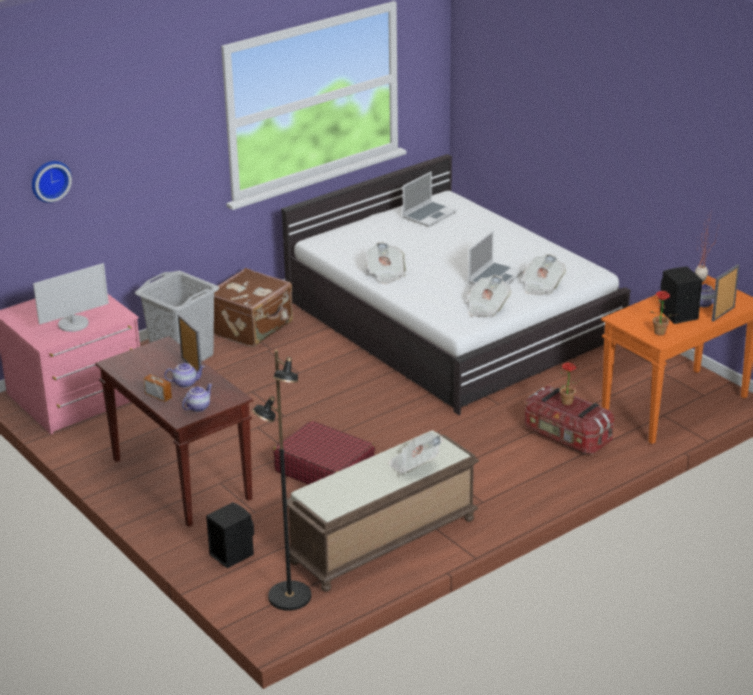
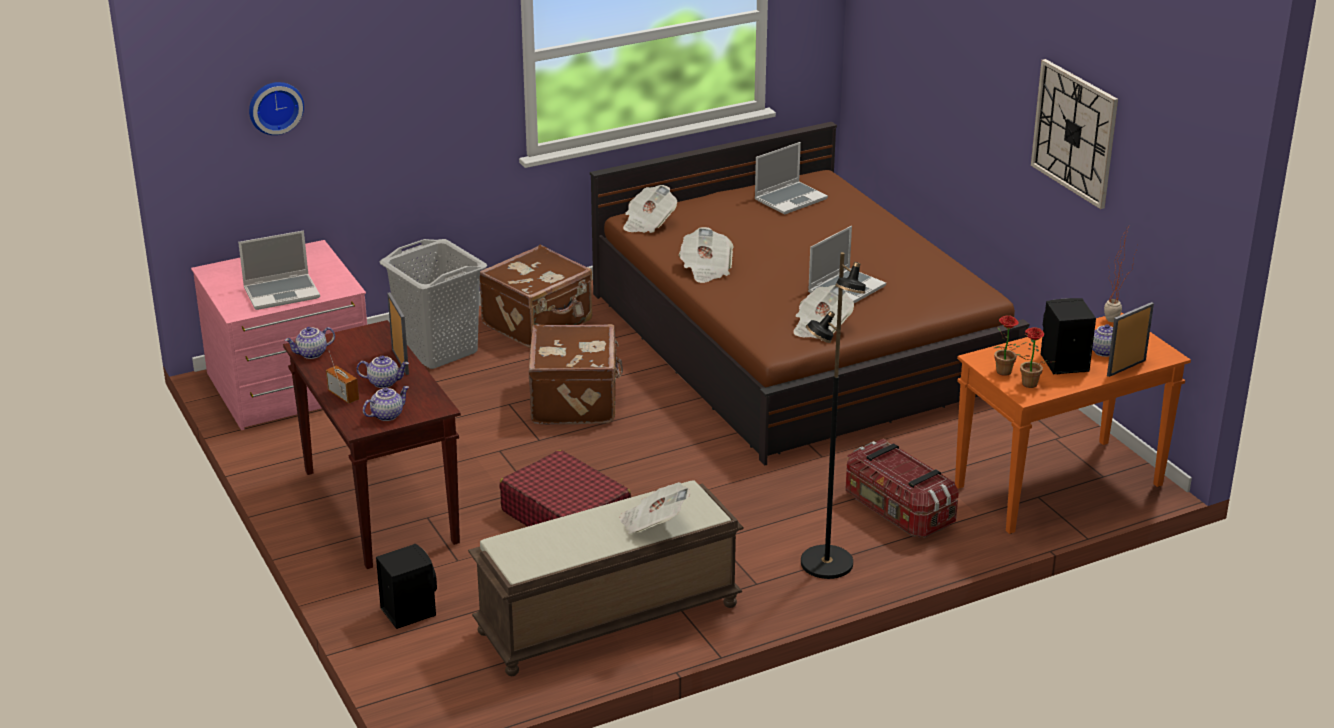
camera: 10 degrees right, 0 degrees up
monitor [33,263,109,332] -> laptop [238,230,320,310]
black floor lamp [252,350,311,611] -> black floor lamp moved to [801,252,866,579]
white bed [281,154,631,415] -> brown bed [590,122,1030,466]
newspaper [523,254,566,295] -> newspaper moved to [623,185,677,233]
potted plant [560,363,581,406] -> potted plant moved to [994,315,1027,376]
none -> teapot [285,327,335,359]
none -> brown suitcase [529,324,623,424]
none -> wall clock [1031,59,1118,209]

